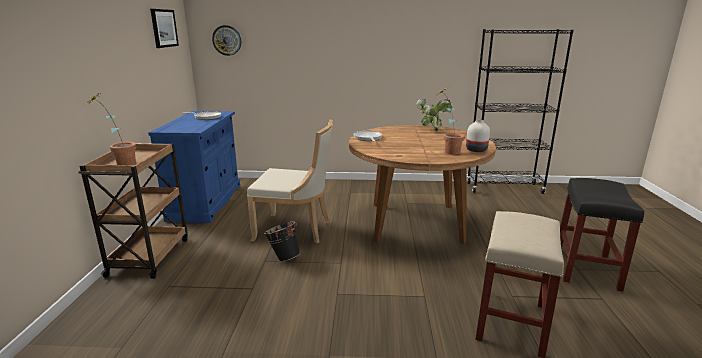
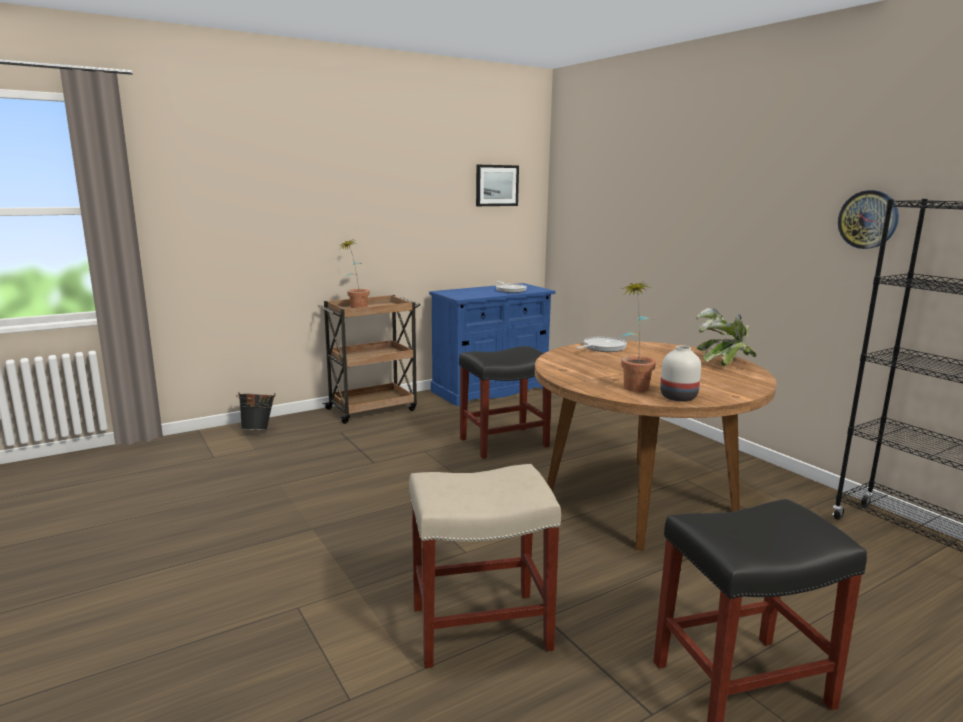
camera: 55 degrees right, 5 degrees down
wall clock [212,25,241,56] -> wall clock moved to [838,190,899,249]
beige chair [247,119,333,243] -> black stool [459,346,551,459]
black bucket [264,220,300,262] -> black bucket moved to [236,392,275,430]

